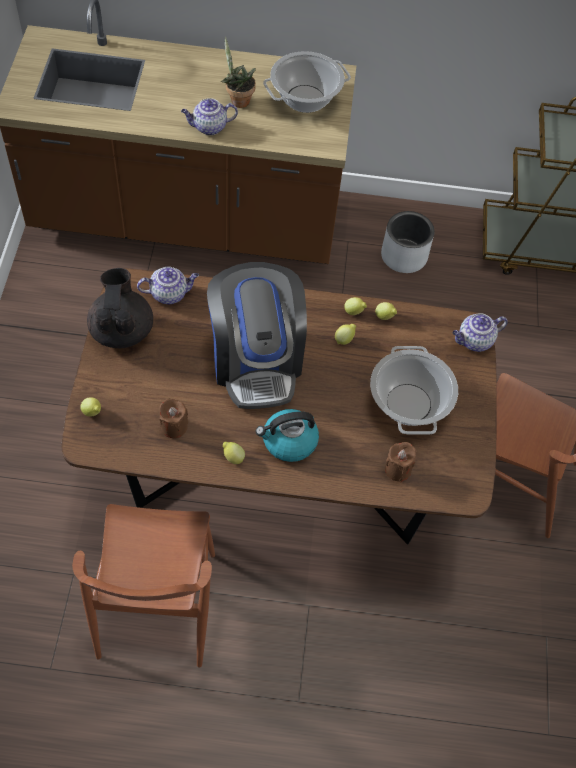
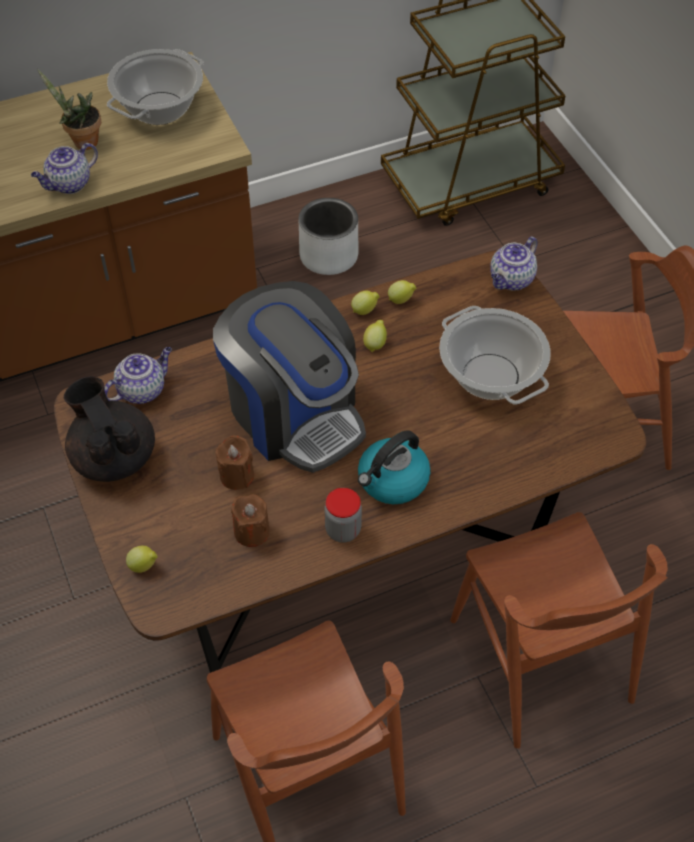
camera: 25 degrees left, 5 degrees down
lemon [223,442,245,464] -> jar [325,488,362,543]
brown candle [385,442,416,482] -> brown candle moved to [215,435,254,490]
none -> brown chair [450,512,668,749]

